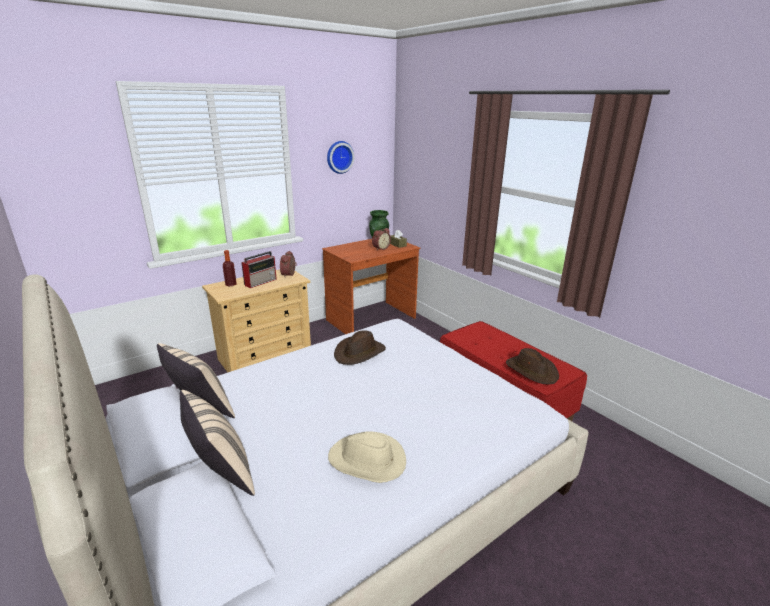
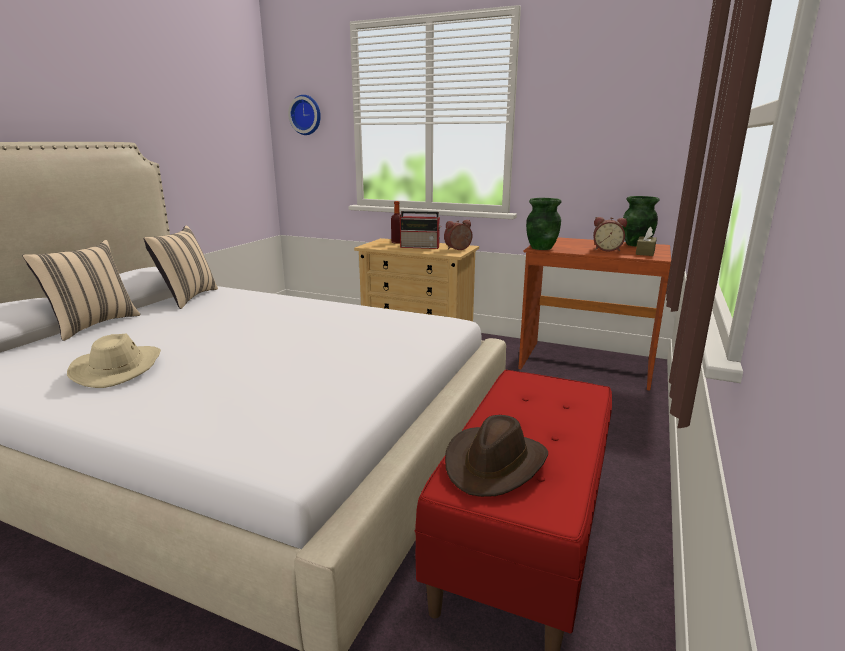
camera: 60 degrees right, 5 degrees down
wall clock [327,141,355,174] -> wall clock moved to [288,95,321,135]
brown hat [334,330,386,365] -> none
none -> green vase [526,198,562,250]

